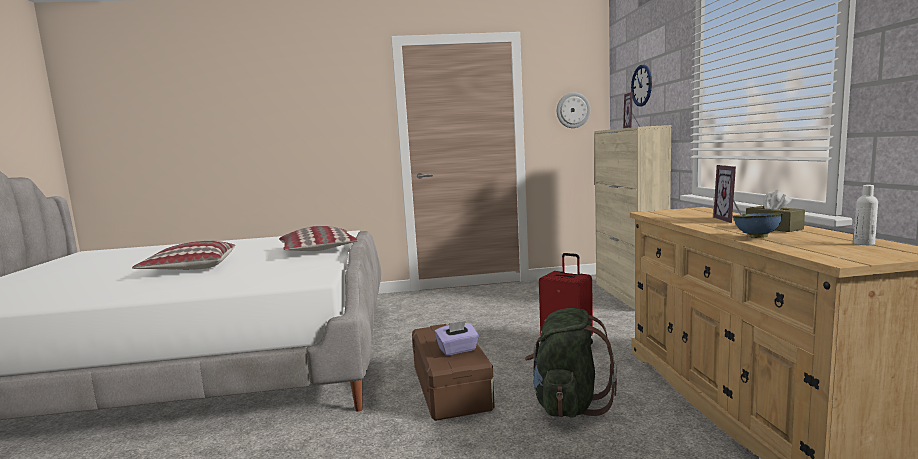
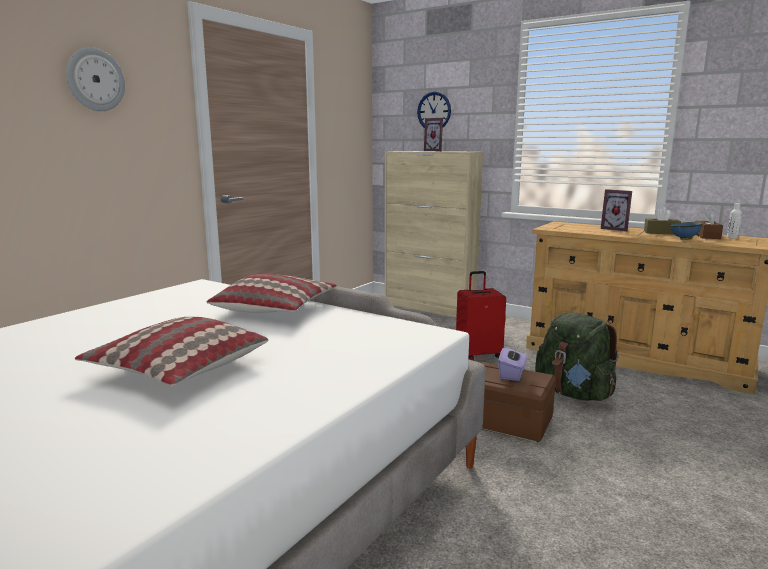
camera: 50 degrees left, 5 degrees up
wall clock [557,92,590,128] -> wall clock moved to [66,47,125,111]
none -> brown tissue box [695,210,723,239]

